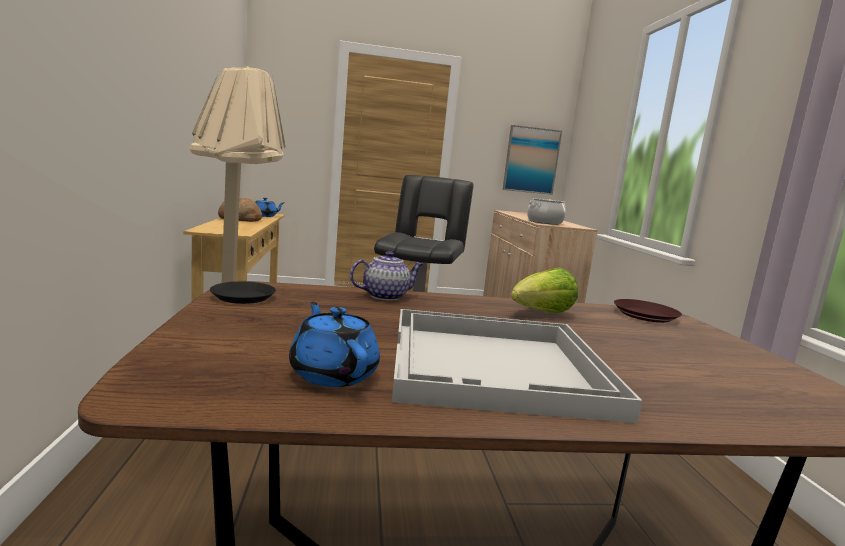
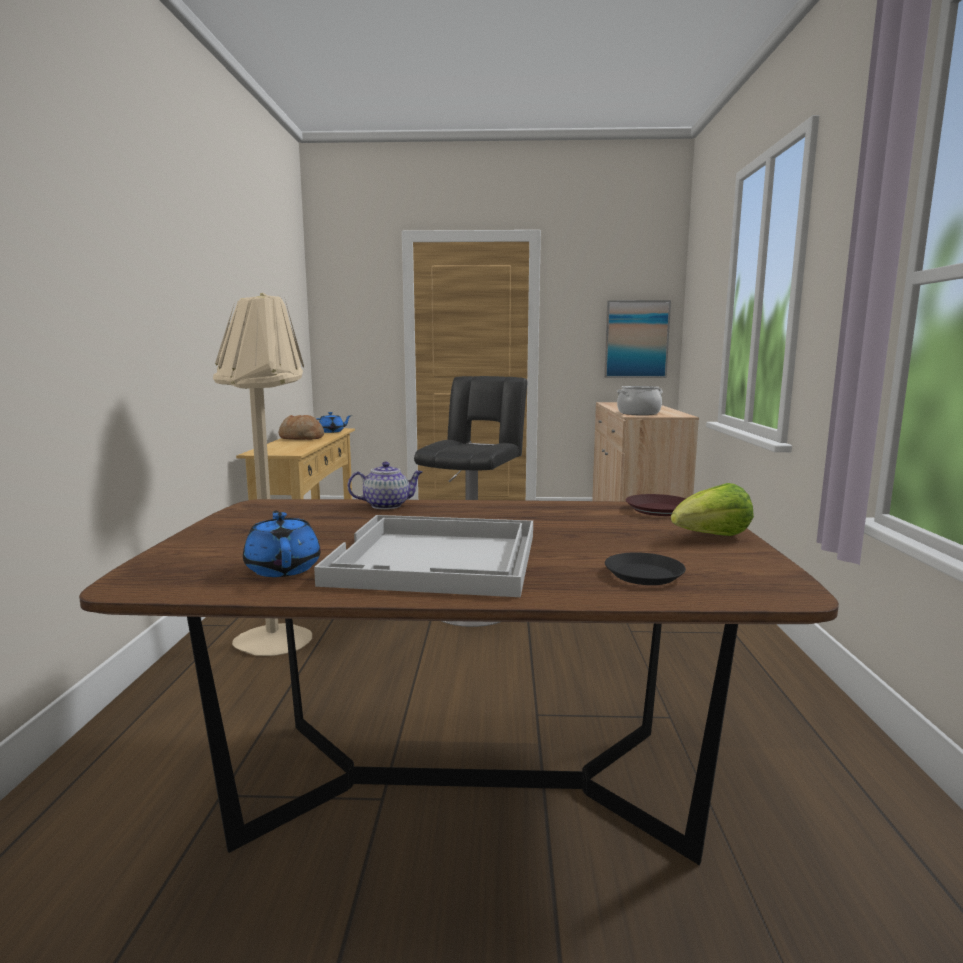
camera: 10 degrees right, 0 degrees up
black plate [210,282,276,304] -> black plate moved to [605,552,686,585]
lettuce [511,268,578,313] -> lettuce moved to [671,483,754,536]

